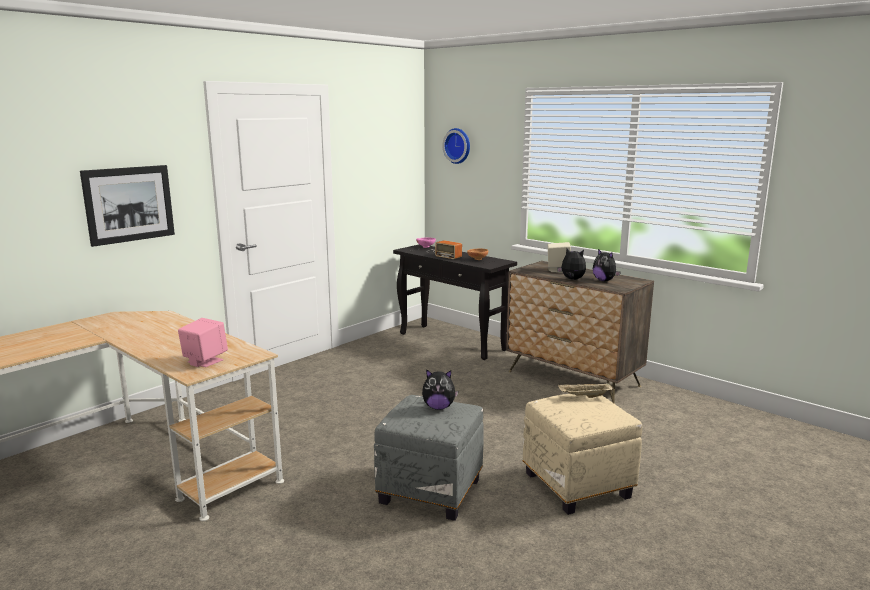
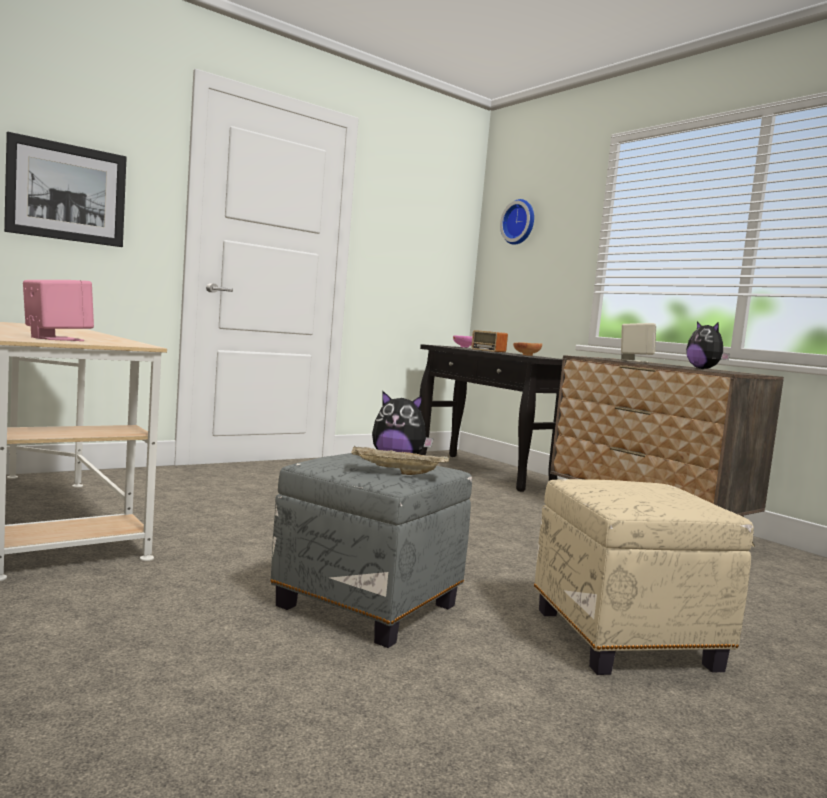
camera: 10 degrees right, 10 degrees down
plush toy [557,248,586,280] -> none
beige tray [558,382,613,398] -> beige tray moved to [351,446,450,475]

